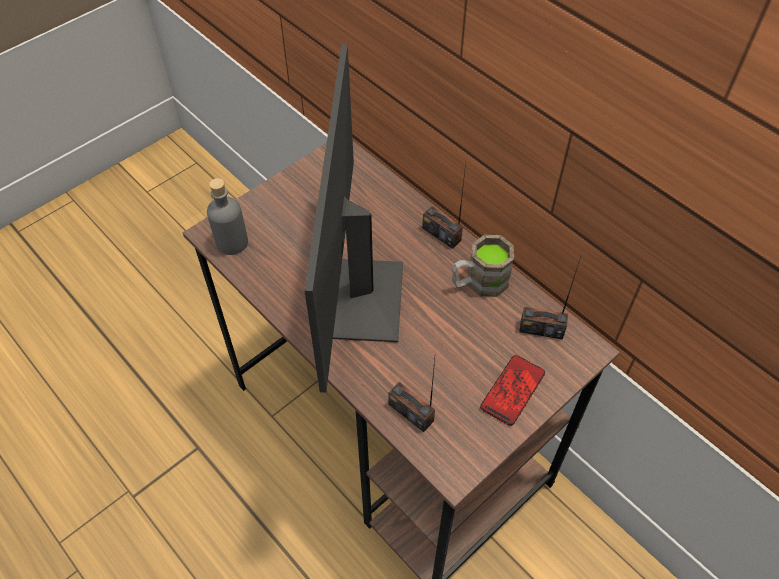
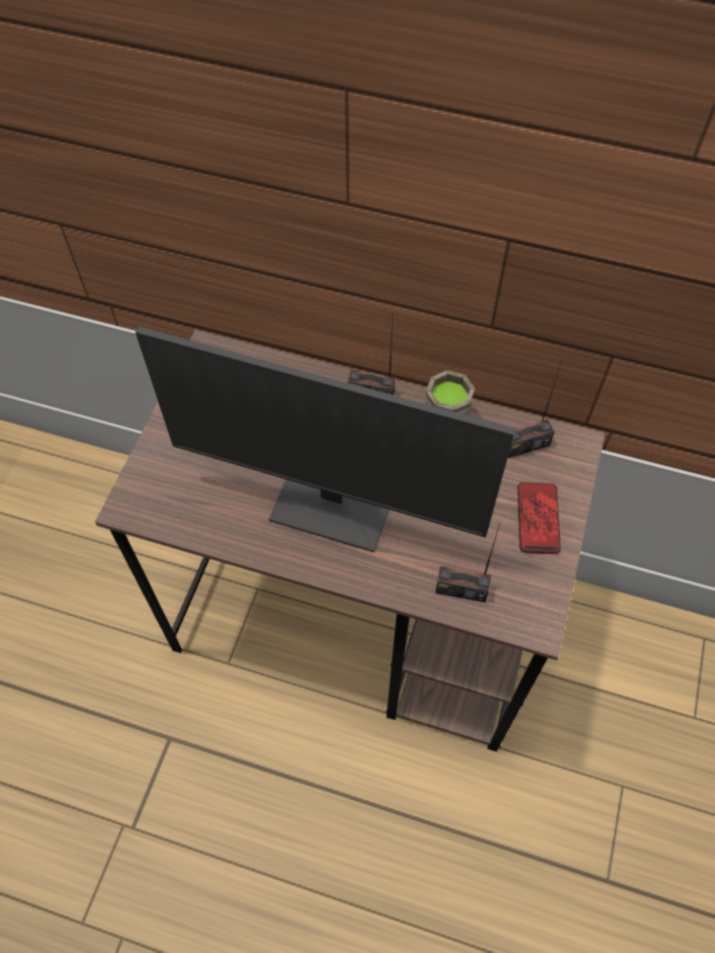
camera: 30 degrees left, 5 degrees up
grey bottle [207,178,248,255] -> none
monitor [305,44,403,393] -> monitor turned 45 degrees counterclockwise [135,326,516,552]

